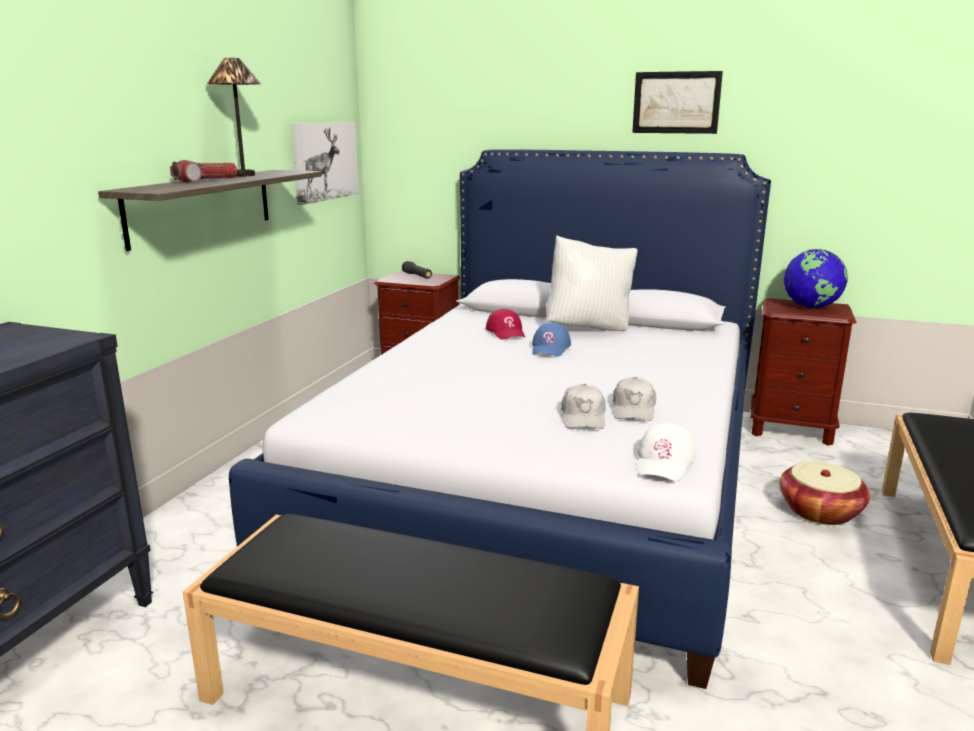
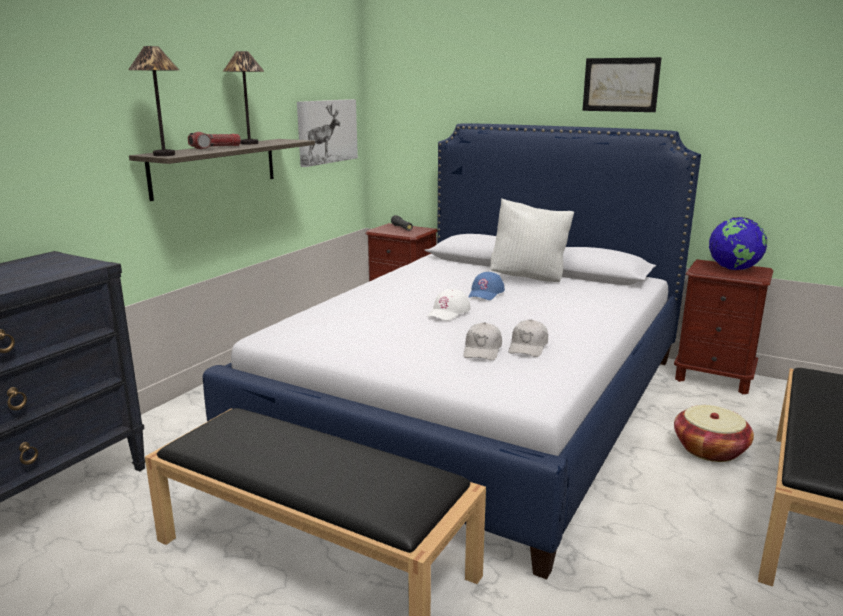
camera: 10 degrees right, 0 degrees up
red cap [486,309,525,340] -> none
white cap [637,423,696,481] -> white cap moved to [427,289,471,321]
none -> table lamp [128,46,179,156]

